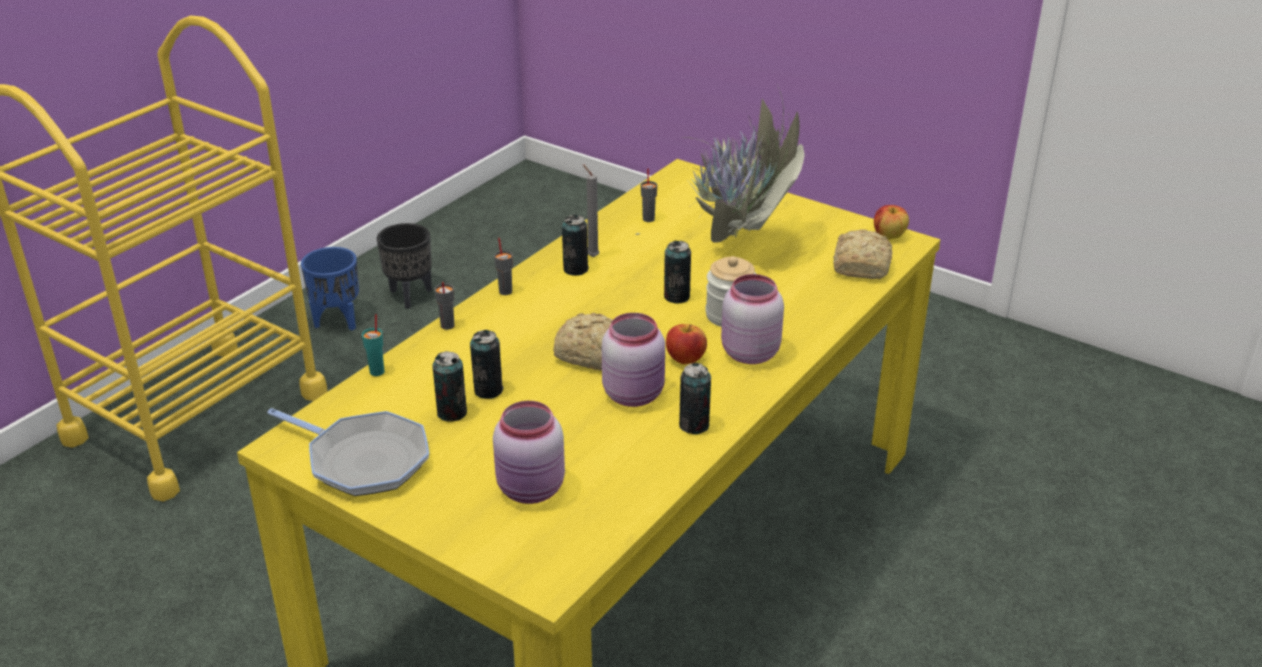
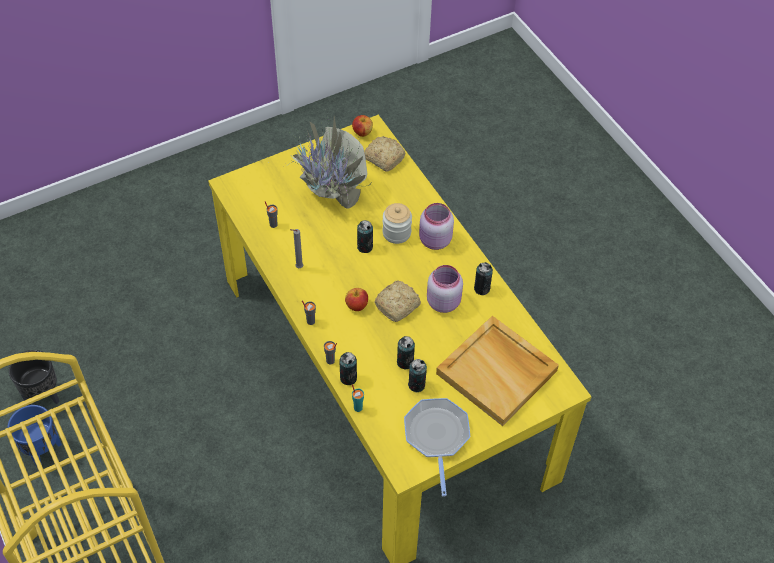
camera: 65 degrees left, 20 degrees up
frying pan [267,408,429,496] -> frying pan turned 60 degrees counterclockwise [404,398,470,496]
pink jar [493,401,565,504] -> beige tray [436,316,559,426]
can [562,214,589,276] -> can moved to [339,352,357,385]
apple [666,324,707,364] -> apple moved to [345,288,368,311]

